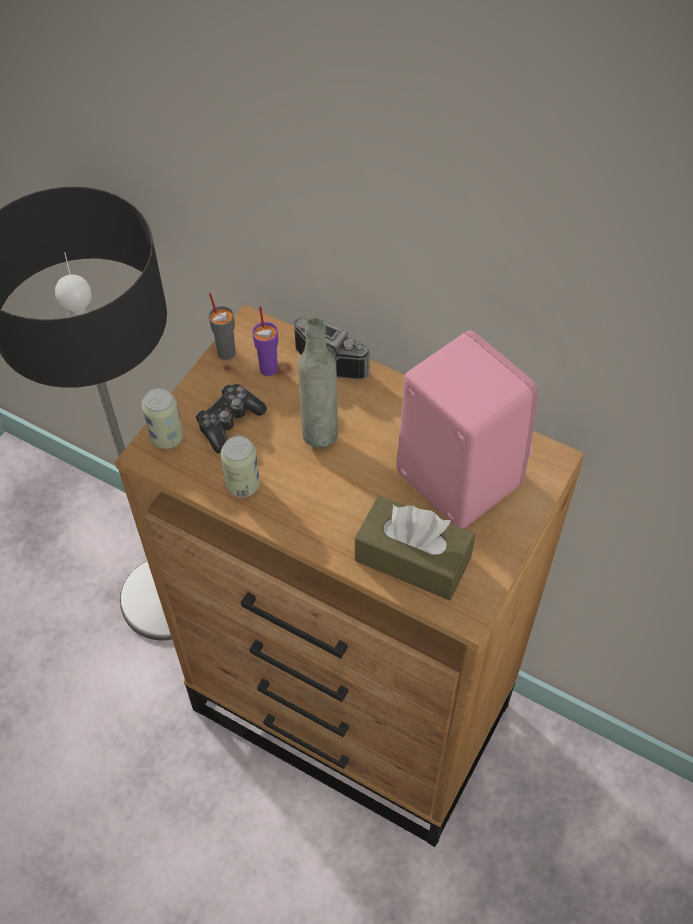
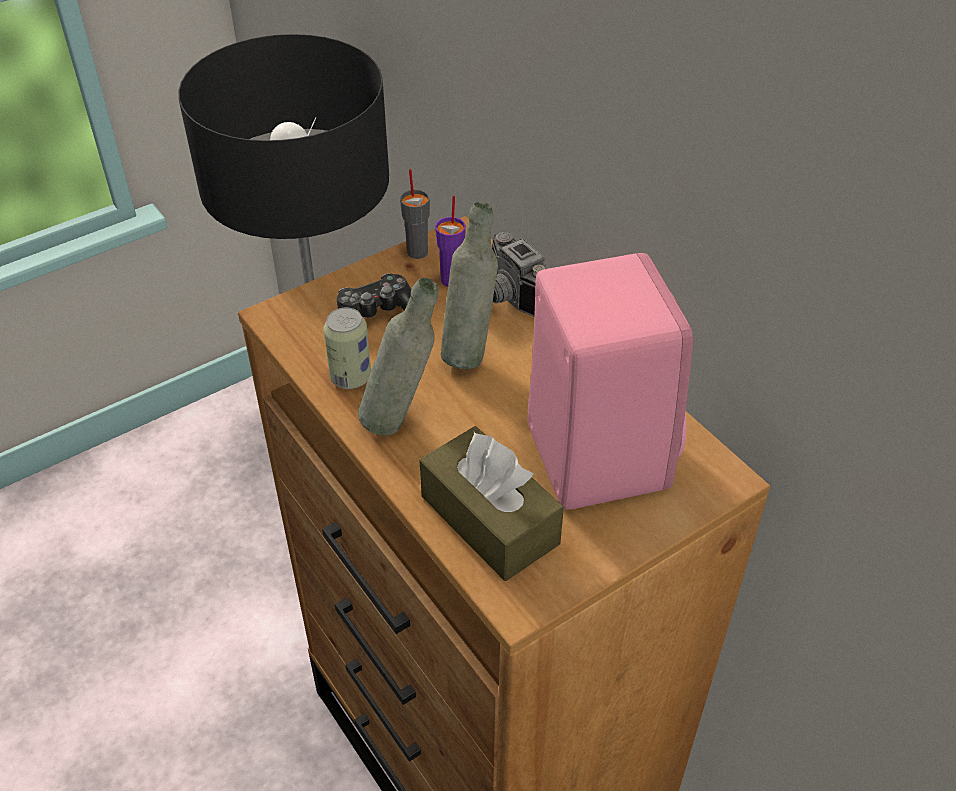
camera: 25 degrees right, 10 degrees down
can [142,388,183,449] -> none
none -> grey bottle [358,278,438,436]

